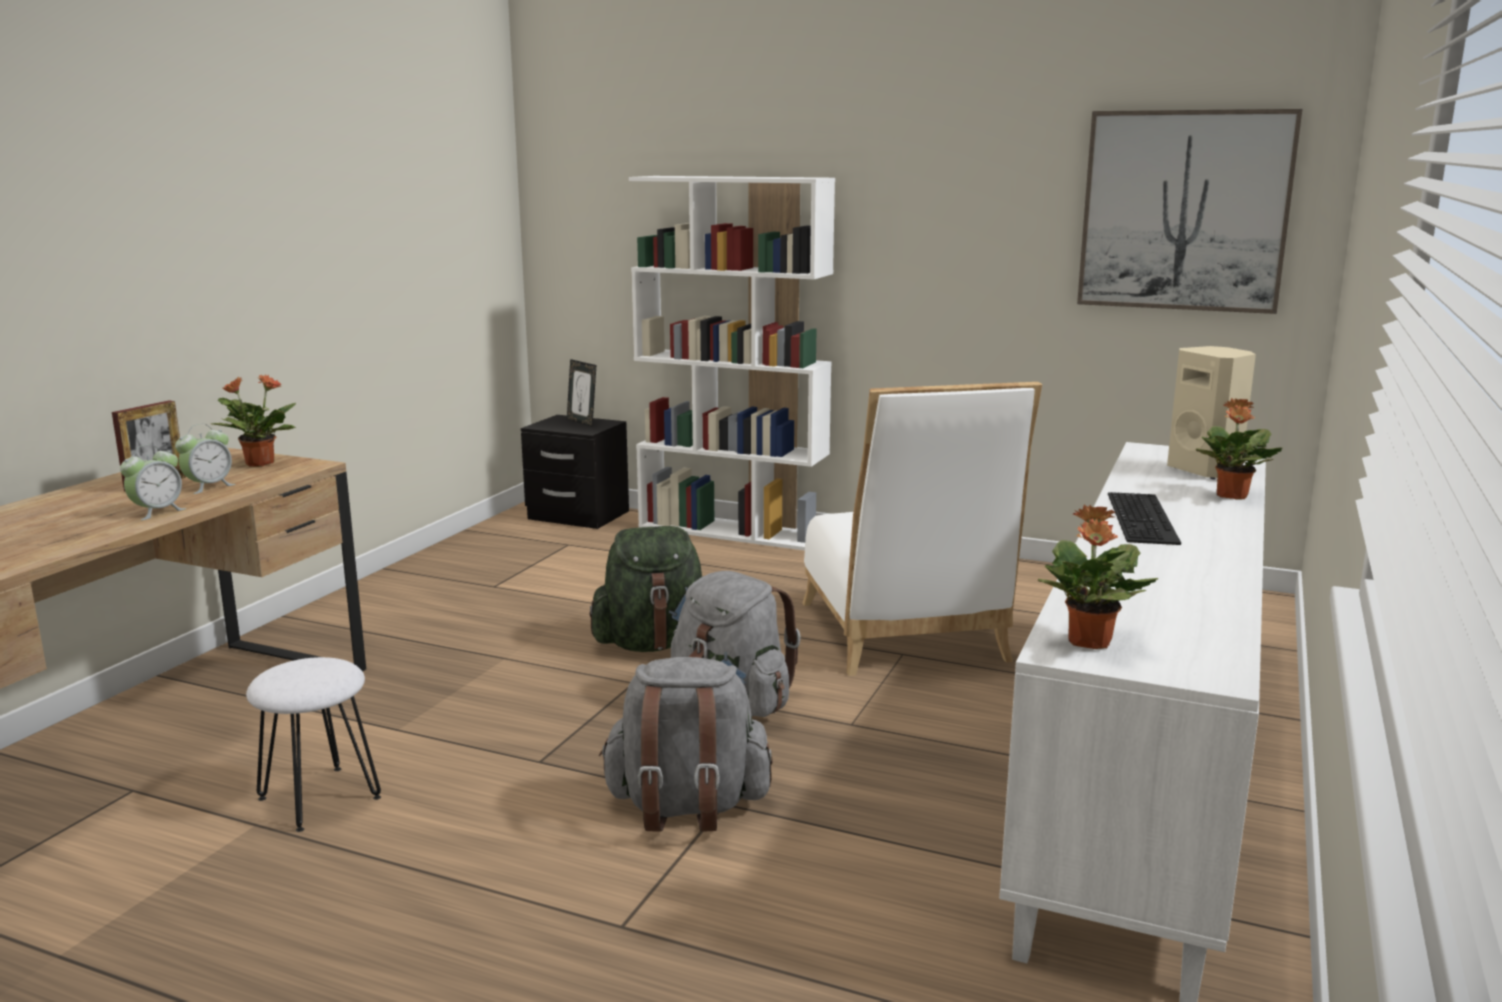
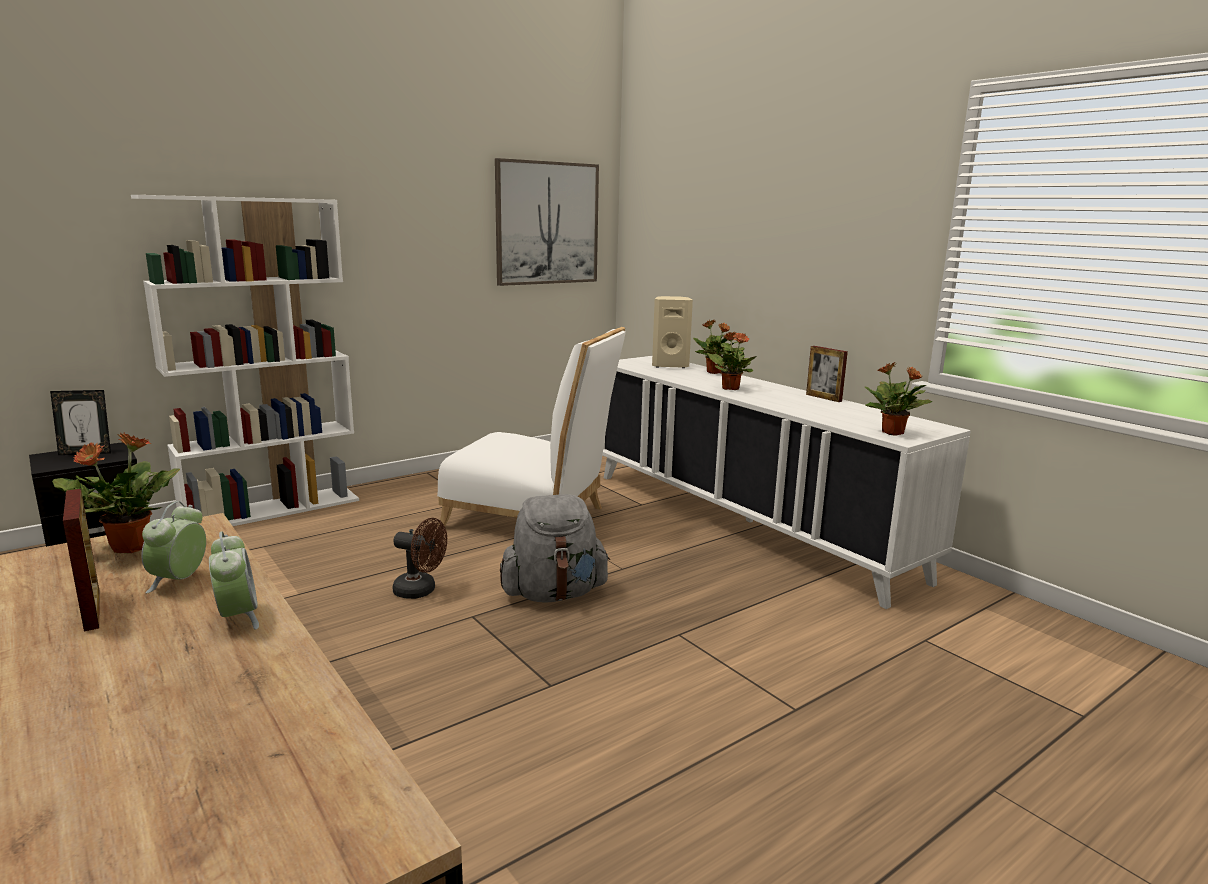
camera: 60 degrees left, 0 degrees up
alarm clock [175,424,236,494] -> alarm clock turned 150 degrees counterclockwise [141,501,206,593]
white stool [246,657,381,832] -> none
green backpack [589,526,703,652] -> brown fan [393,518,447,599]
grey backpack [599,657,773,832] -> none
keyboard [1108,492,1181,545] -> potted plant [707,332,757,390]
none -> picture frame [806,346,848,402]

